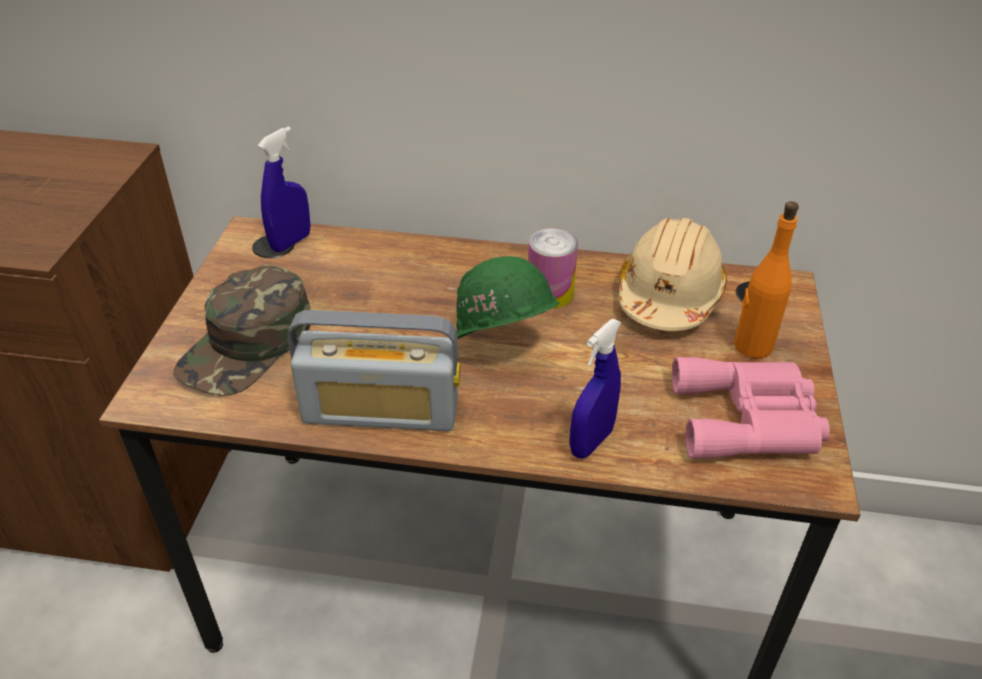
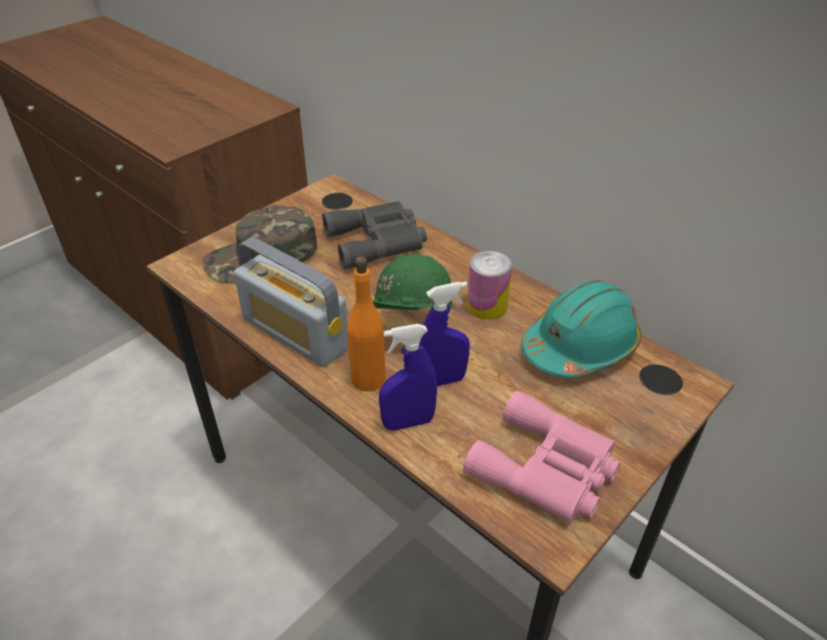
camera: 35 degrees right, 0 degrees up
blue spray bottle [258,126,311,252] -> blue spray bottle moved to [419,282,470,386]
beige hard hat [619,218,727,331] -> turquoise hard hat [521,280,641,377]
orange bottle [734,201,799,358] -> orange bottle moved to [347,257,386,391]
none -> grey binoculars [322,201,427,270]

